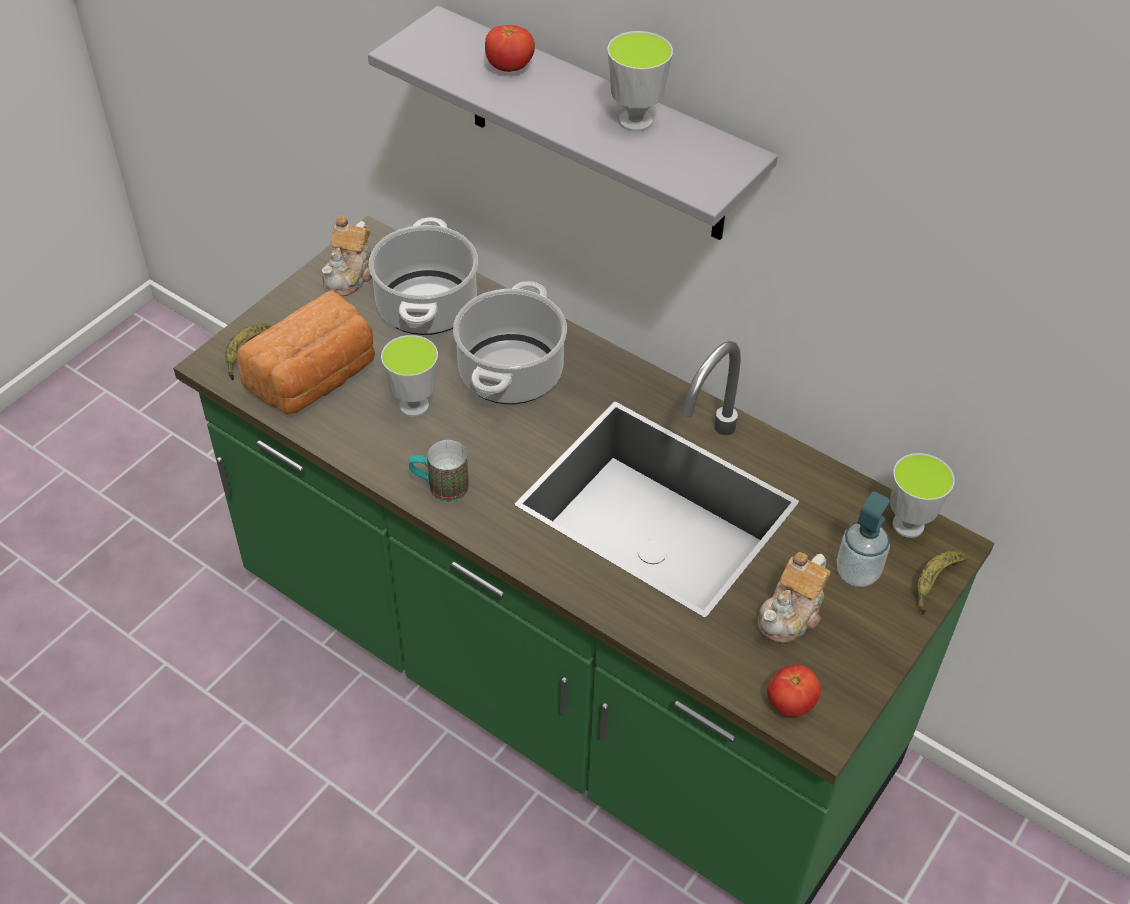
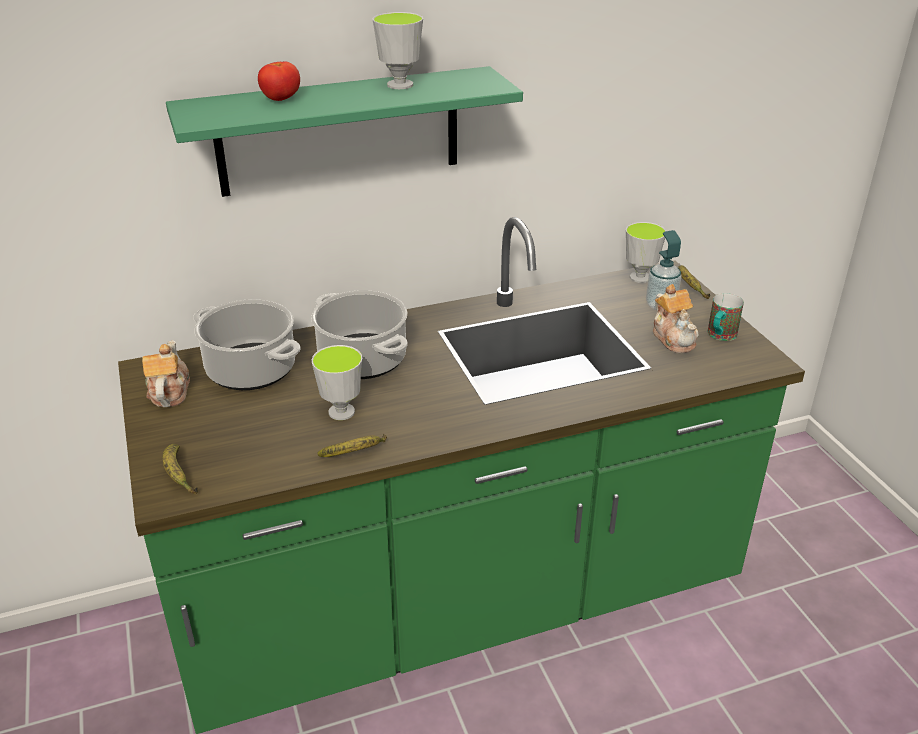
camera: 55 degrees left, 15 degrees down
bread [237,290,375,414] -> none
teapot [322,216,372,296] -> teapot turned 150 degrees counterclockwise [142,340,190,407]
grey shelf [368,6,778,240] -> green shelf [166,66,523,197]
mug [409,440,469,502] -> mug moved to [708,293,744,341]
tomato [767,665,821,717] -> none
none -> banana [317,434,387,457]

